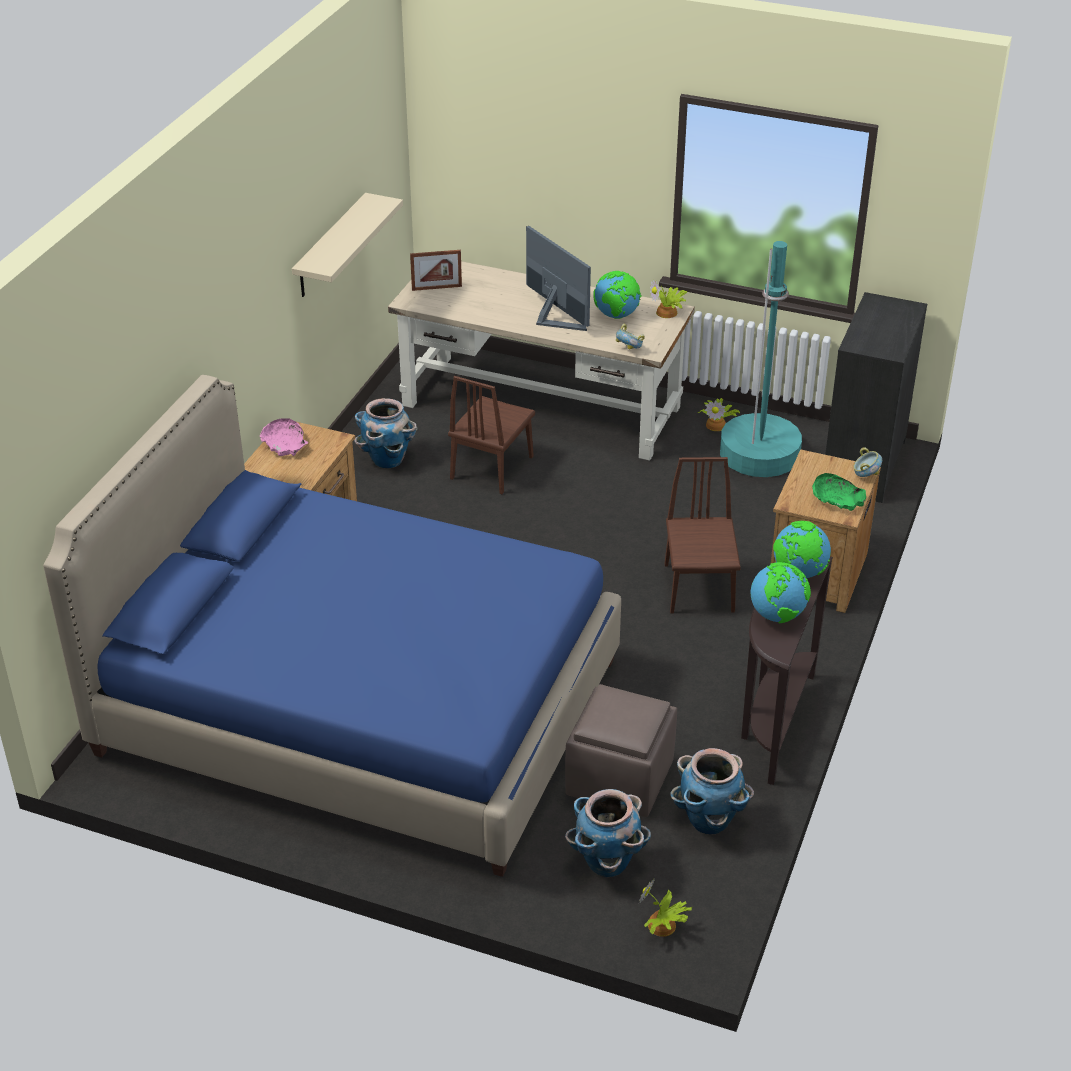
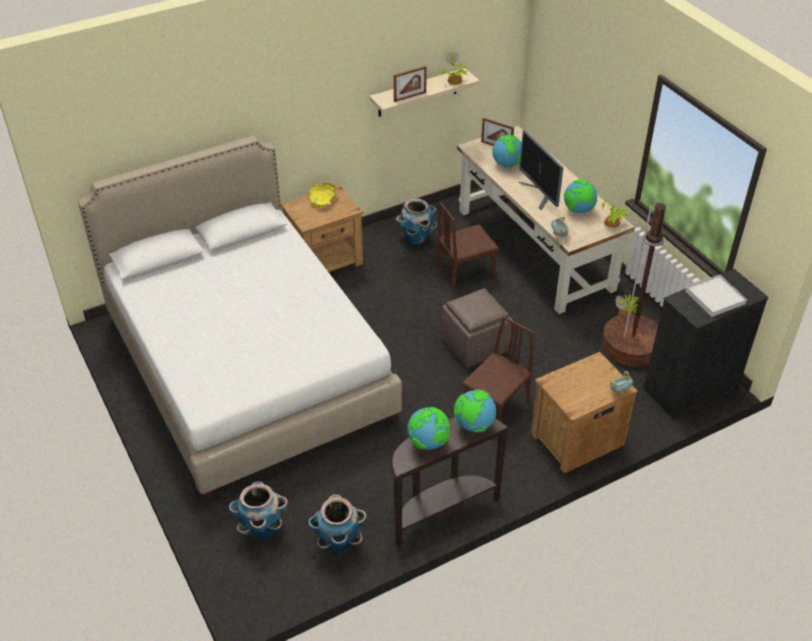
camera: 40 degrees right, 5 degrees up
blue bed [43,375,621,877] -> white bed [78,136,402,500]
pink bowl [260,418,308,456] -> yellow bowl [309,183,337,208]
monitor [526,226,591,331] -> monitor turned 150 degrees clockwise [519,130,563,210]
brown ottoman [565,684,677,817] -> brown ottoman moved to [441,288,513,368]
potted plant [639,879,692,937] -> potted plant moved to [441,52,468,85]
turquoise floor lamp [720,241,802,477] -> brown floor lamp [602,203,666,366]
green bowl [812,473,866,511] -> none
none -> picture frame [394,66,427,102]
none -> globe [492,135,522,167]
none -> white tray [685,275,747,317]

